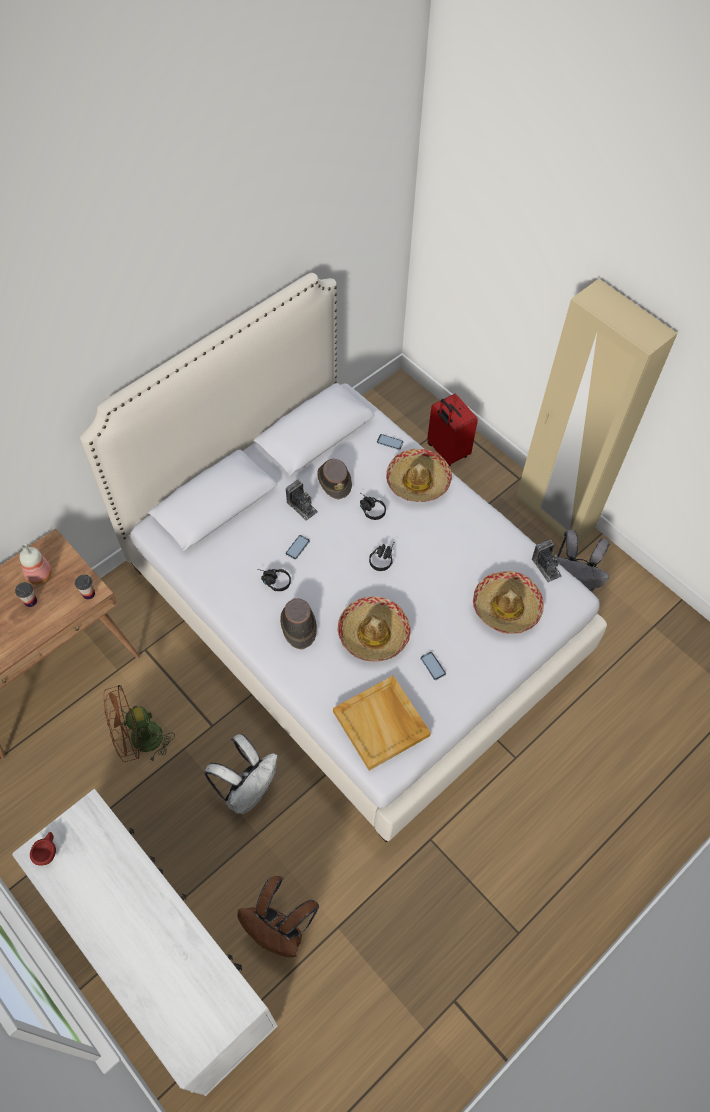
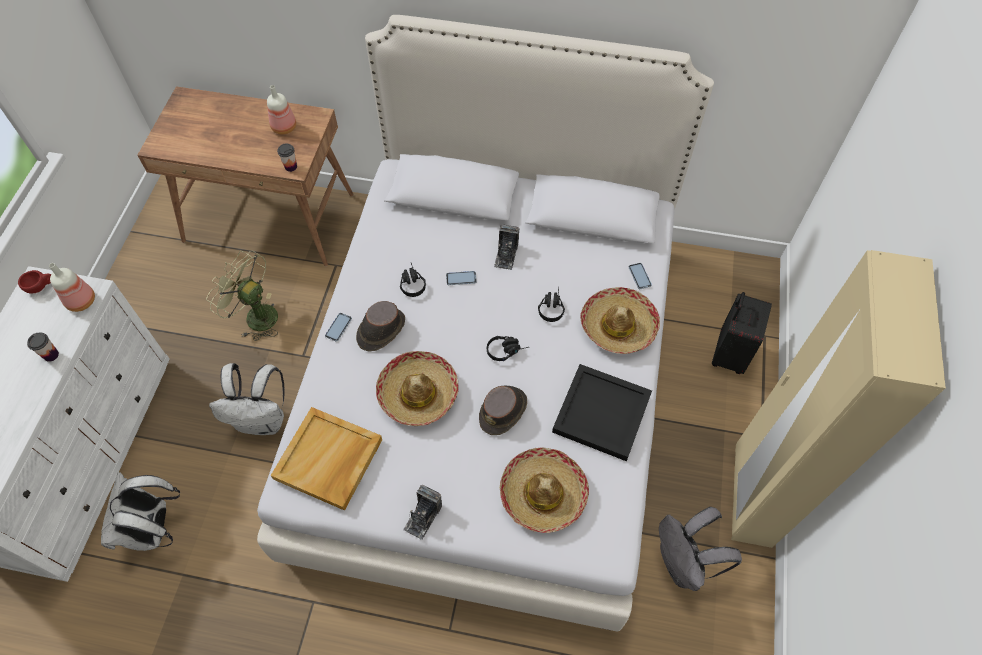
camera: 55 degrees right, 0 degrees up
cup [15,582,37,607] -> cup moved to [27,333,59,362]
brown fan [104,685,175,763] -> green fan [206,251,278,341]
brown backpack [238,876,319,957] -> white backpack [101,472,180,551]
brown hat [317,459,352,499] -> brown hat moved to [479,386,527,435]
phone [420,652,446,680] -> phone moved to [325,313,352,342]
red suitcase [427,393,478,466] -> black suitcase [712,292,772,374]
camera [532,539,562,583] -> camera moved to [403,485,442,540]
none -> bottle [49,263,95,312]
none -> black tray [552,364,652,461]

